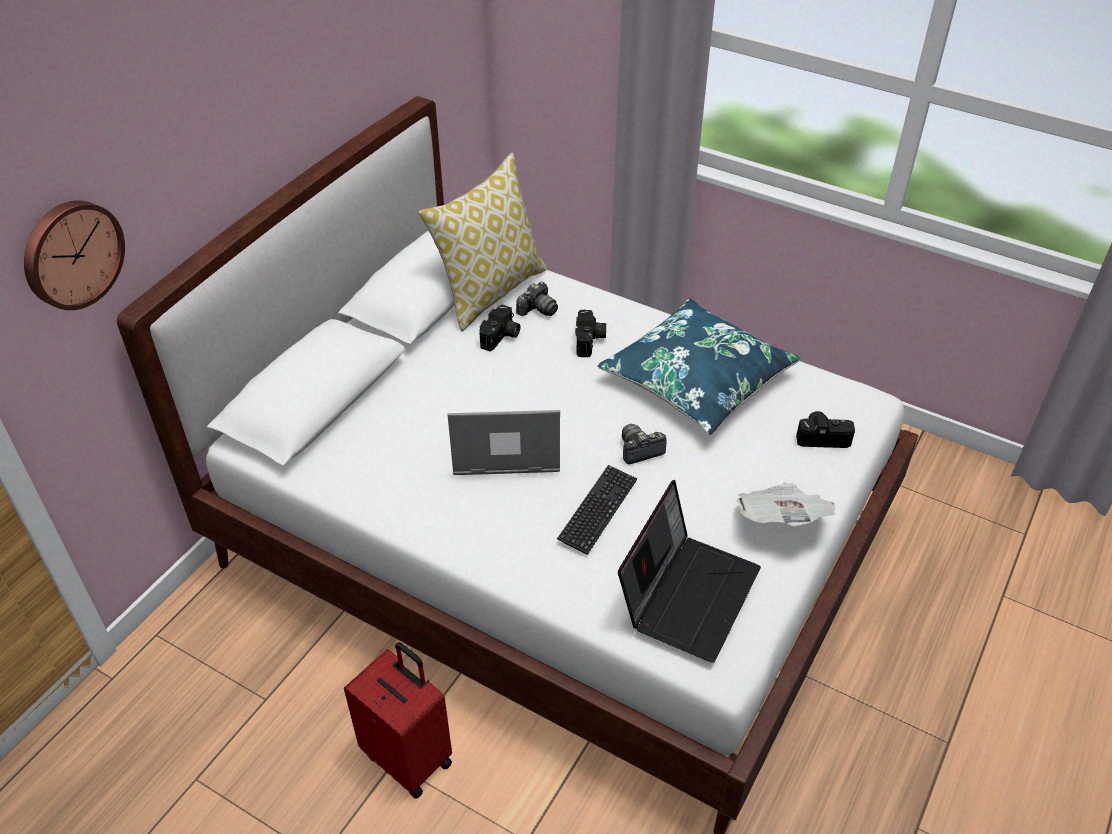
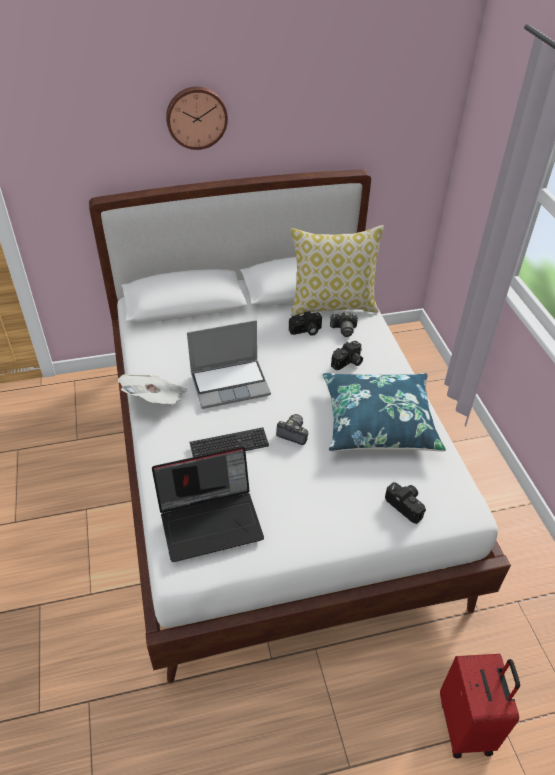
camera: 45 degrees right, 0 degrees up
wall clock [24,200,125,310] -> wall clock moved to [166,87,228,150]
red suitcase [344,642,452,799] -> red suitcase moved to [440,654,520,758]
laptop [447,410,560,475] -> laptop turned 120 degrees clockwise [187,320,271,409]
newspaper [737,483,835,526] -> newspaper moved to [118,374,188,405]

